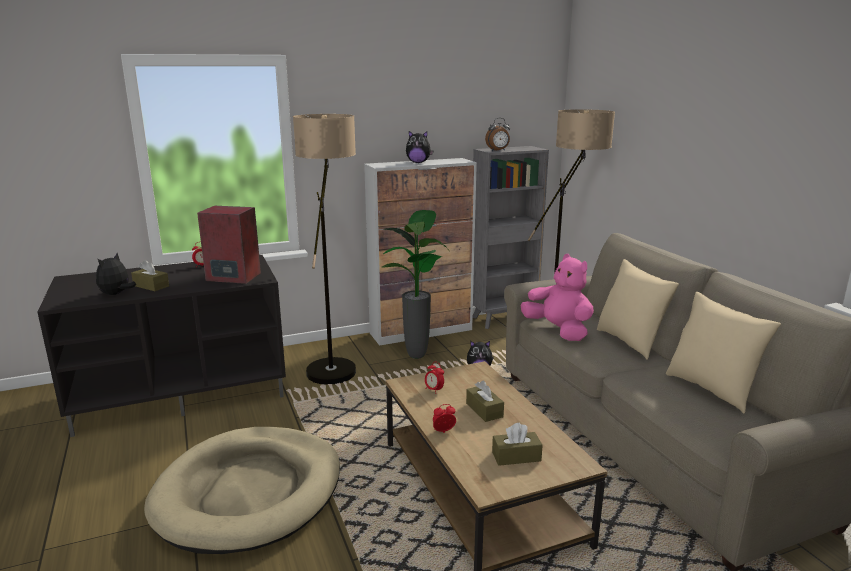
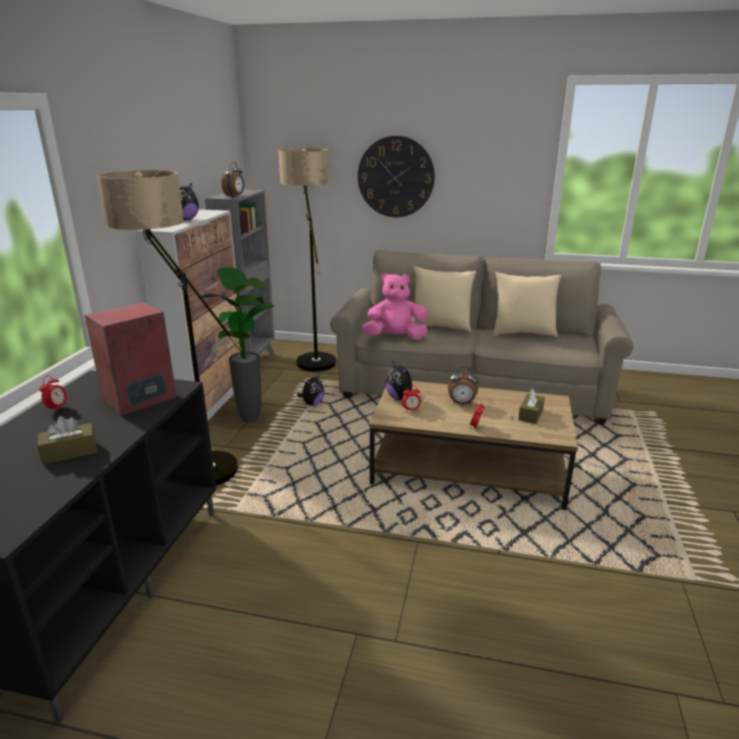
camera: 55 degrees left, 5 degrees up
plush toy [96,253,136,295] -> plush toy moved to [386,361,416,400]
beige dog bed [144,427,340,554] -> none
brown tissue box [466,381,504,422] -> alarm clock [448,367,478,405]
none -> wall clock [358,136,435,217]

